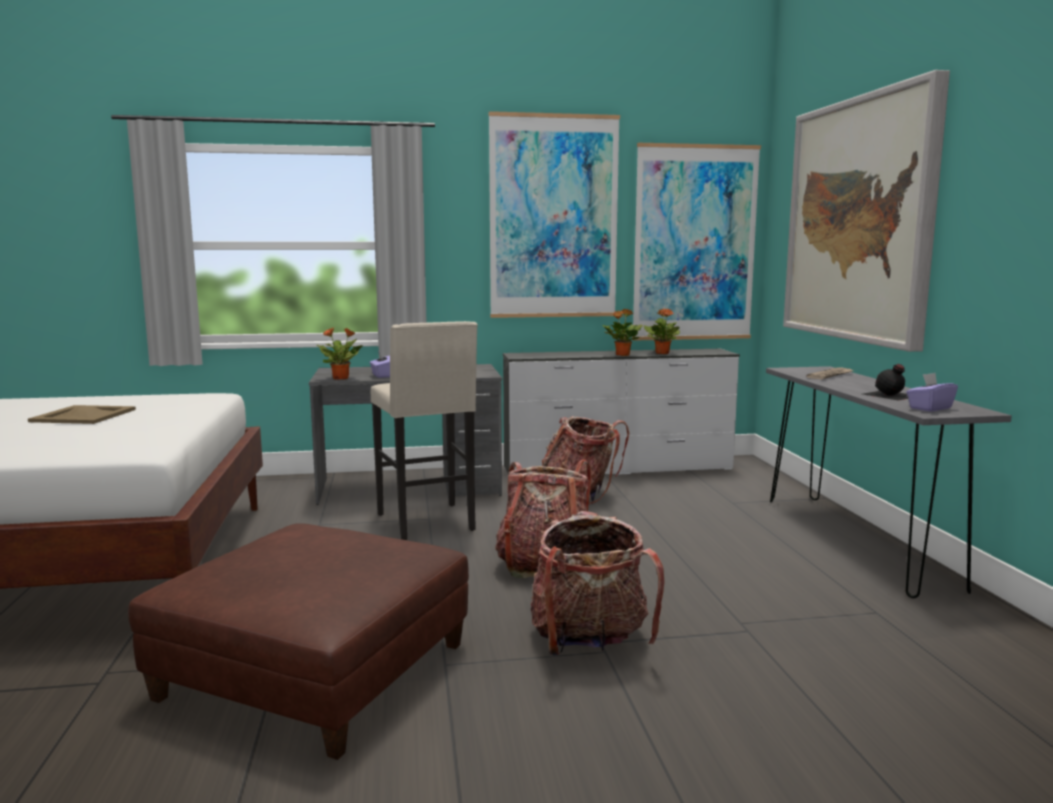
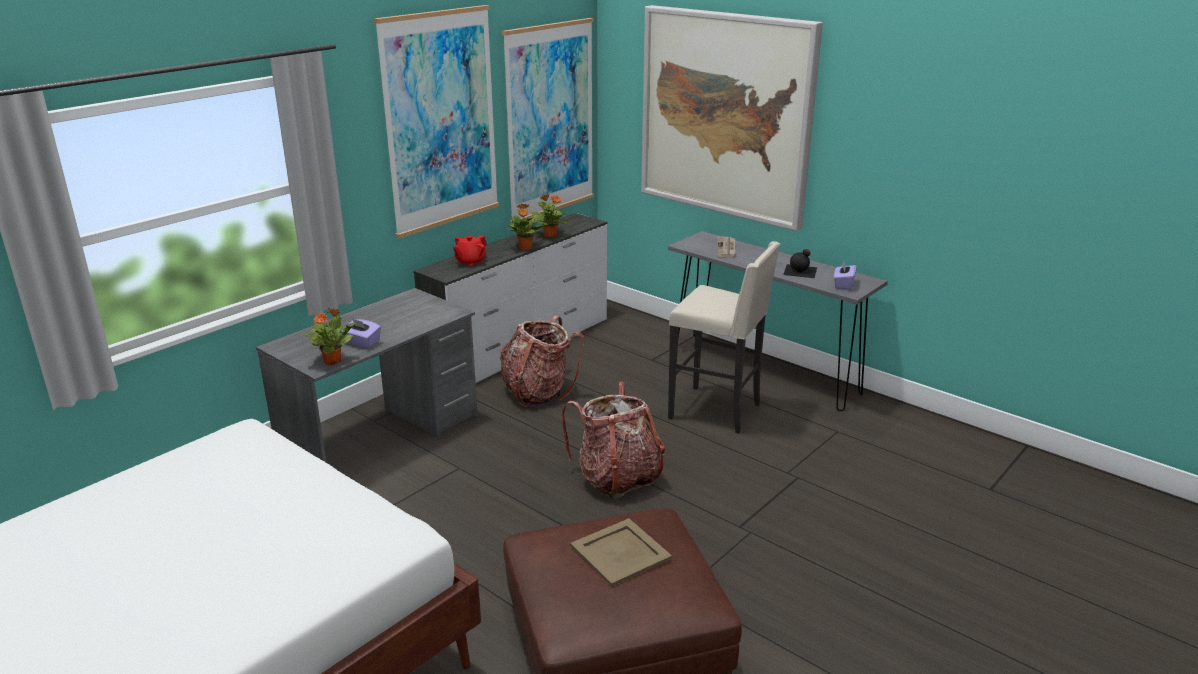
camera: 40 degrees left, 15 degrees up
beige tray [28,405,136,424] -> beige tray moved to [570,518,672,587]
beige stool [371,321,478,540] -> beige stool moved to [668,241,780,434]
backpack [531,511,664,655] -> none
none -> red teapot [453,235,487,266]

